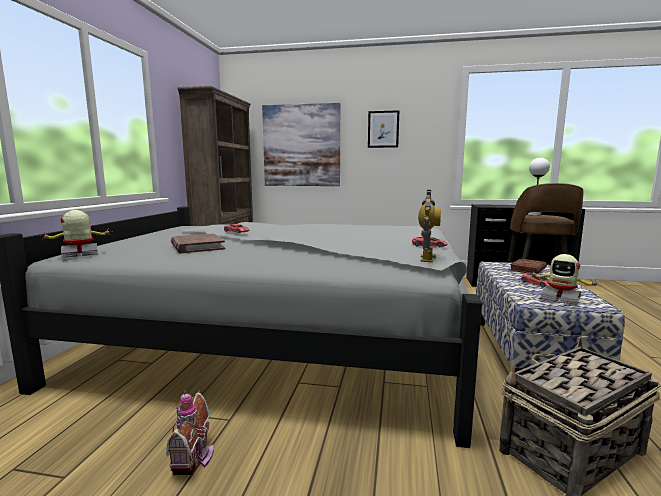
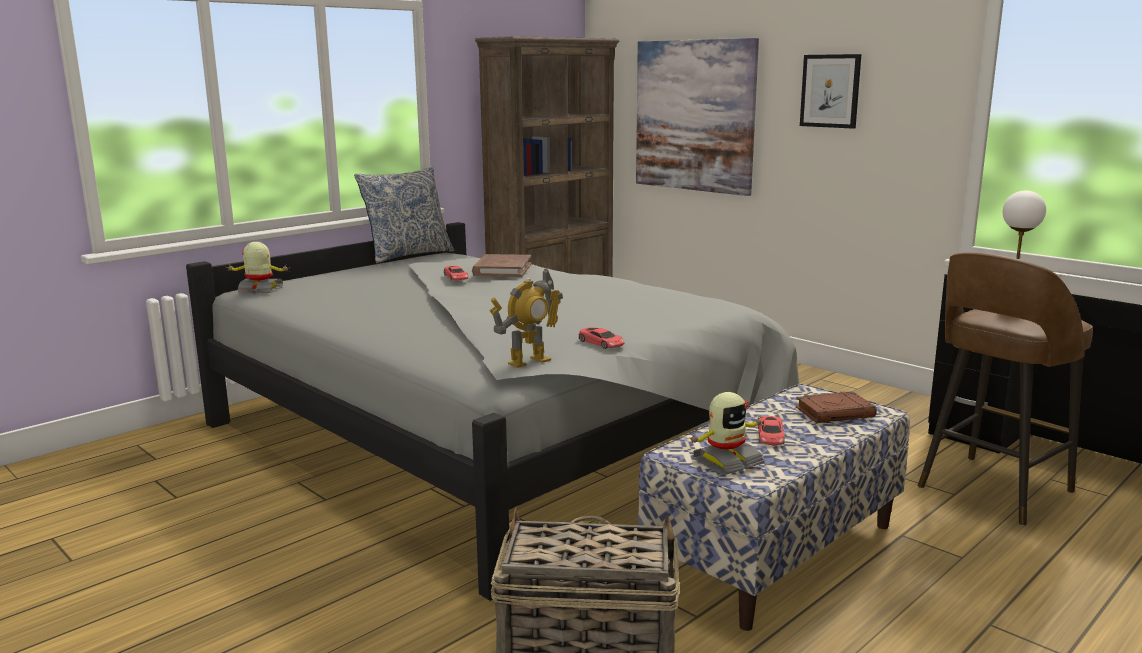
camera: 35 degrees right, 5 degrees up
toy house [166,390,214,476] -> none
brown book [171,233,225,253] -> brown book moved to [472,254,531,277]
toy robot [529,254,599,305] -> toy robot turned 105 degrees counterclockwise [687,392,764,475]
none -> pillow [354,166,455,264]

